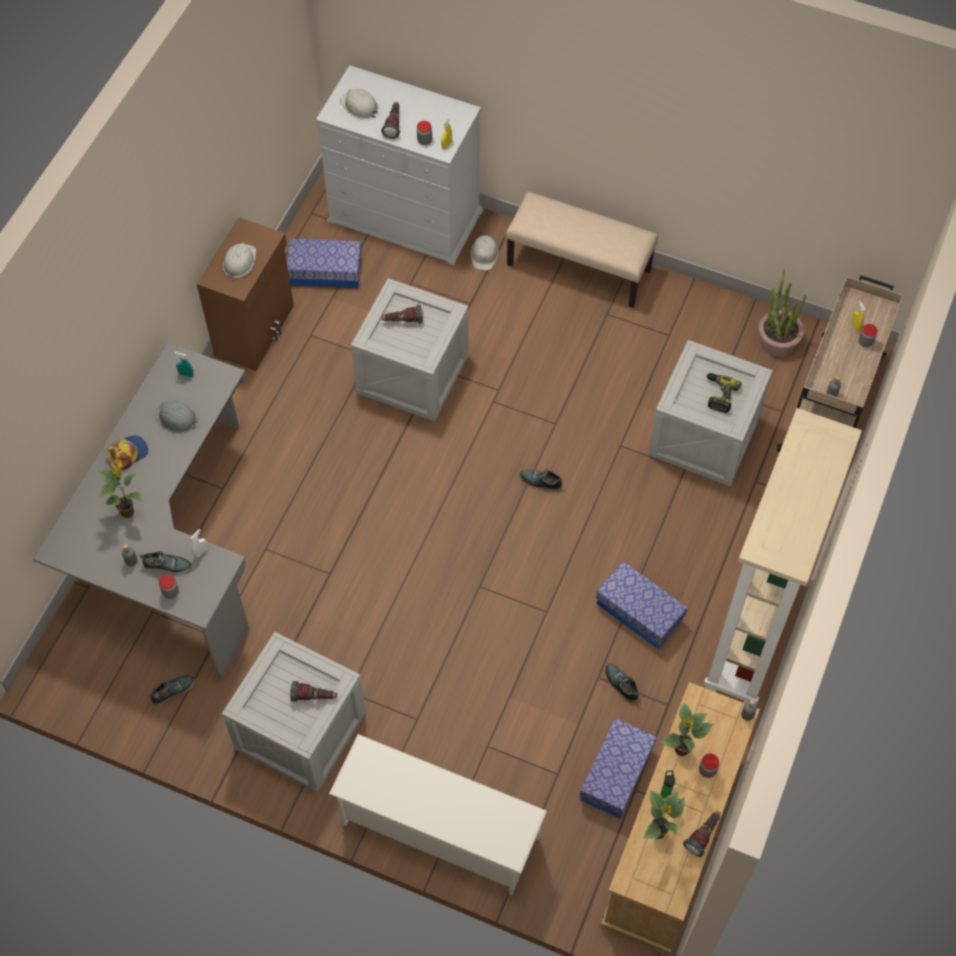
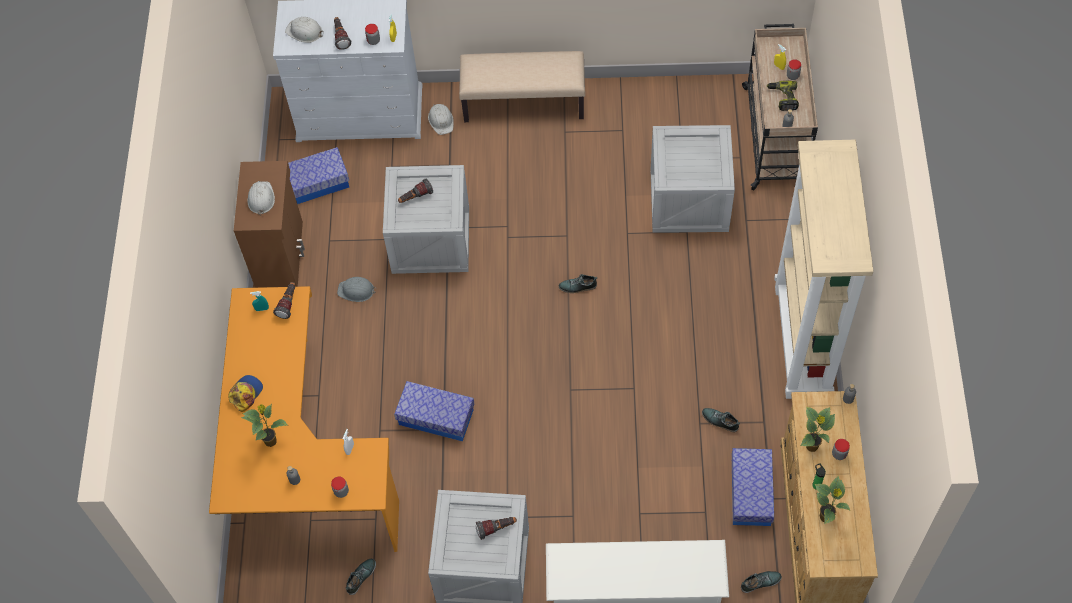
camera: 20 degrees left, 0 degrees up
grey desk [33,342,249,680] -> orange desk [209,286,399,552]
shoe [140,551,192,574] -> shoe moved to [741,571,782,593]
grey hard hat [153,401,198,433] -> grey hard hat moved to [337,277,376,302]
storage box [596,561,688,649] -> storage box moved to [394,381,474,442]
flashlight [683,811,721,857] -> flashlight moved to [273,282,295,319]
power drill [706,373,742,413] -> power drill moved to [767,81,799,111]
potted plant [759,270,806,356] -> none

